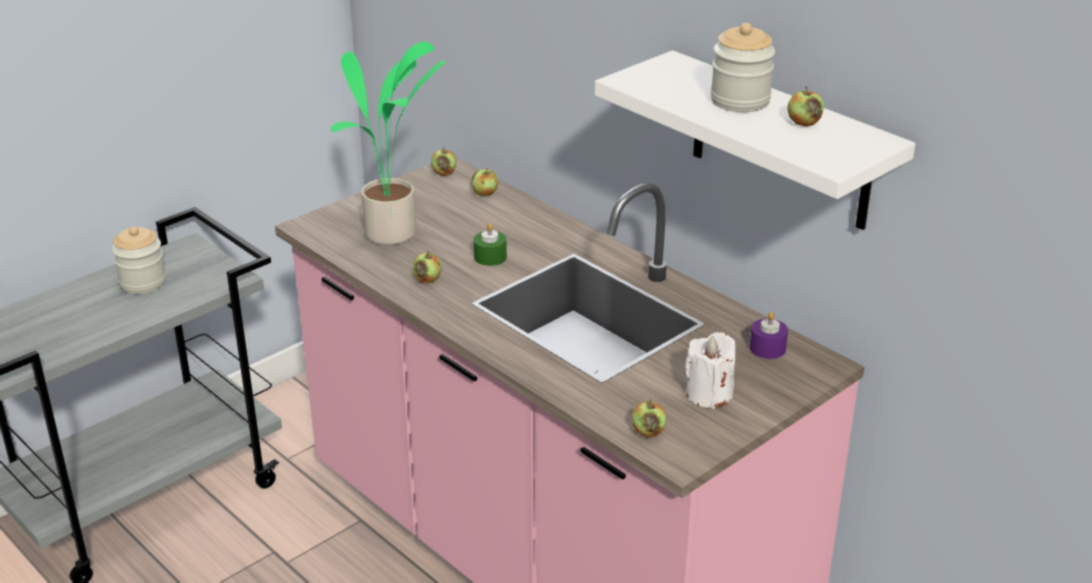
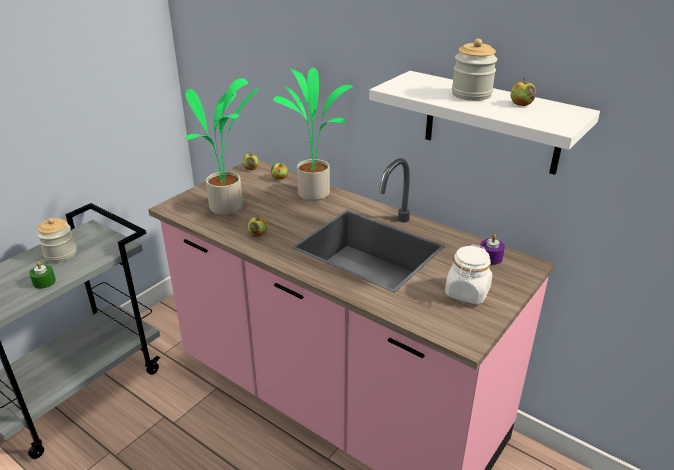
camera: 10 degrees left, 0 degrees up
green candle [474,223,507,266] -> green candle moved to [29,261,56,289]
apple [632,399,667,437] -> none
white candle [685,332,736,409] -> white jar [445,244,493,304]
none -> potted plant [273,68,353,201]

